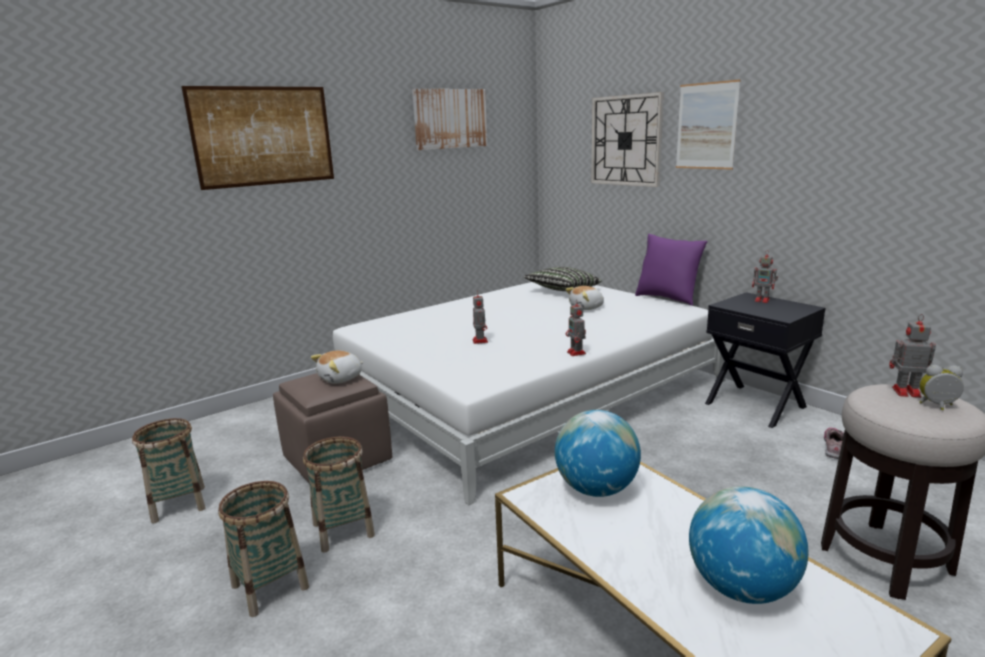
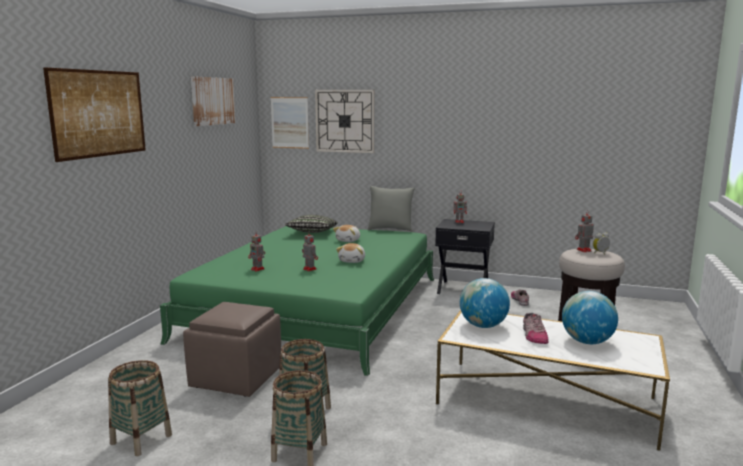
camera: 35 degrees left, 5 degrees down
plush toy [311,351,364,384] -> plush toy moved to [336,243,365,263]
white bed [333,282,726,505] -> green bed [160,226,434,376]
toy robot [566,299,586,356] -> toy robot moved to [248,231,265,272]
purple pillow [635,234,708,306] -> grey pillow [368,186,415,232]
picture [676,79,741,170] -> picture moved to [271,97,309,149]
none -> shoe [523,313,549,344]

